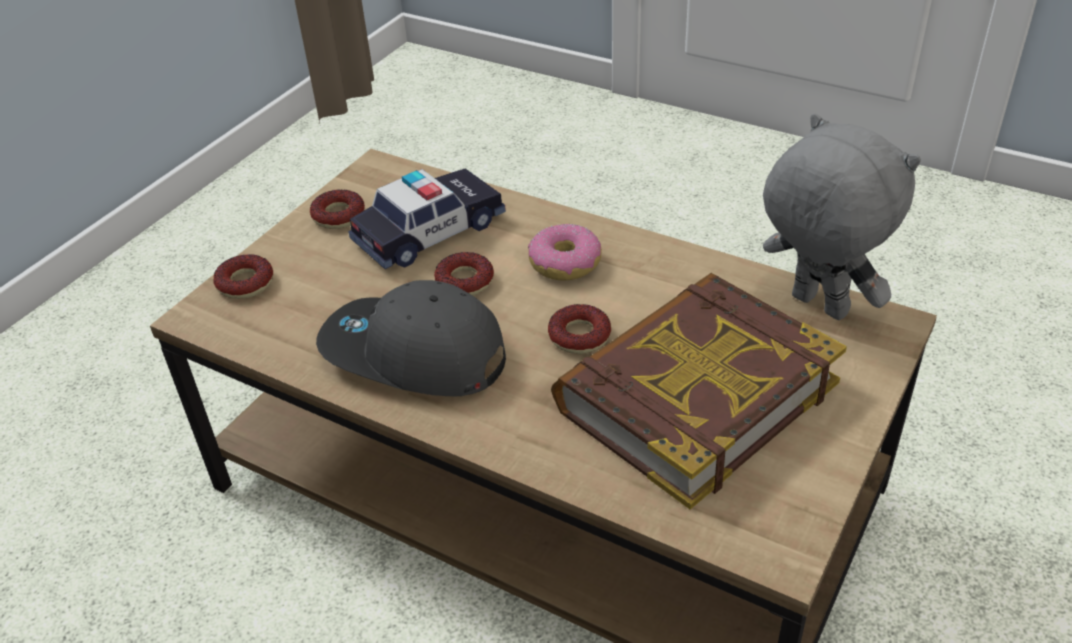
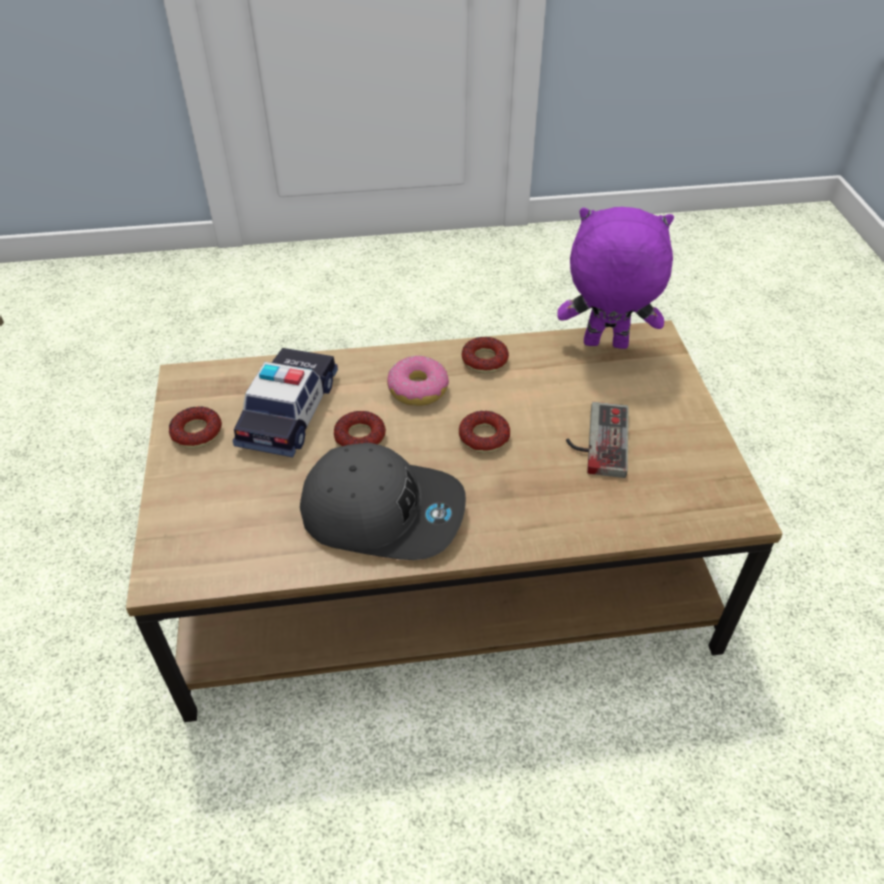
camera: 40 degrees left, 5 degrees up
donut [213,254,273,299] -> donut moved to [462,337,509,373]
grey cap [316,280,506,396] -> grey cap turned 150 degrees counterclockwise [300,443,466,560]
book [551,273,847,509] -> game controller [566,402,628,478]
grey plush toy [763,114,921,320] -> purple plush toy [557,207,674,349]

